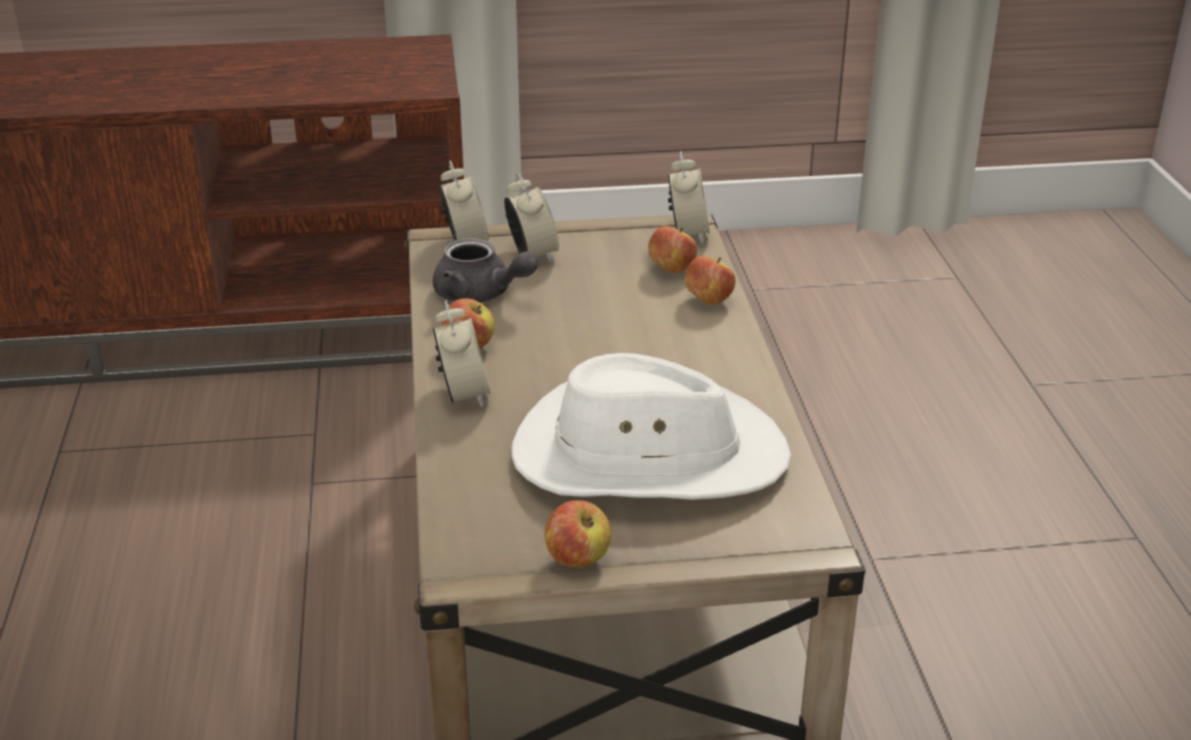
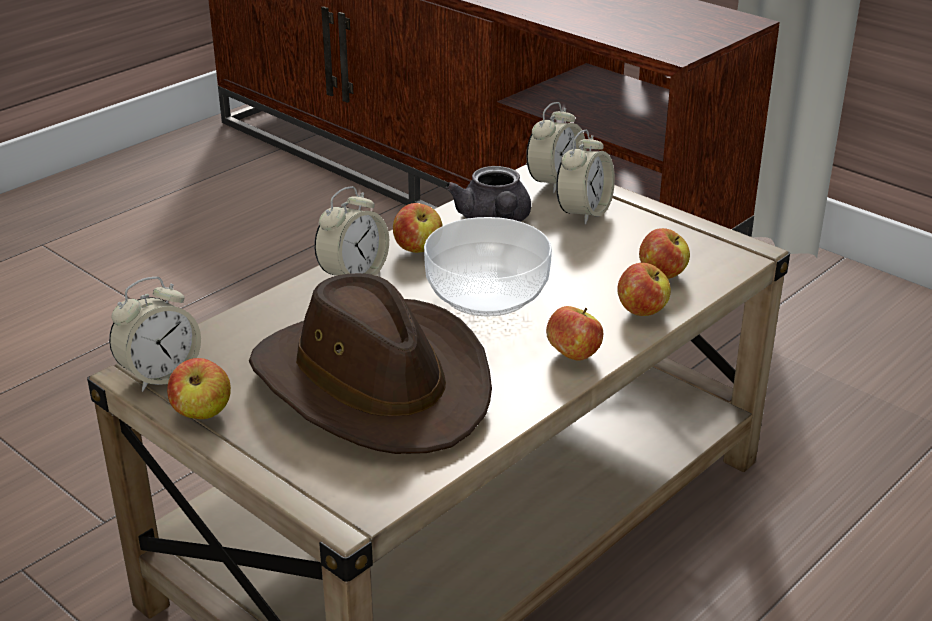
camera: 50 degrees right, 0 degrees up
white hat [511,353,791,500] -> brown hat [249,273,492,454]
alarm clock [668,151,710,244] -> alarm clock moved to [109,277,201,392]
none -> bowl [424,217,552,316]
none -> apple [546,306,603,361]

